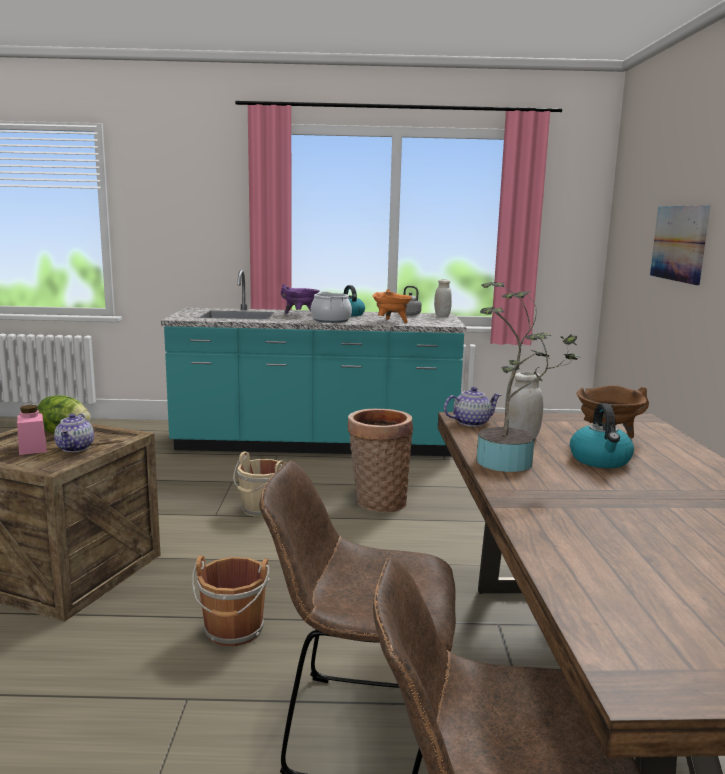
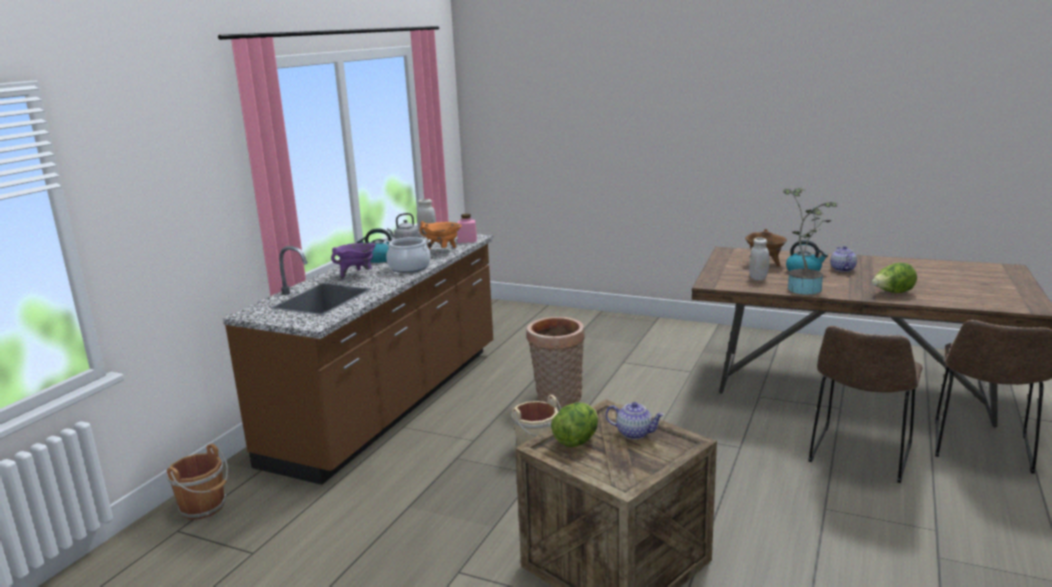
camera: 65 degrees left, 5 degrees up
pink jar [17,405,47,455] -> pink jar moved to [457,214,477,243]
turquoise counter [161,270,467,456] -> brown counter [223,230,493,485]
brown bucket [192,556,270,646] -> brown bucket moved to [167,444,228,520]
teapot [444,387,501,427] -> teapot moved to [830,246,857,272]
picture [650,205,710,285] -> none
none -> lettuce [872,263,917,293]

